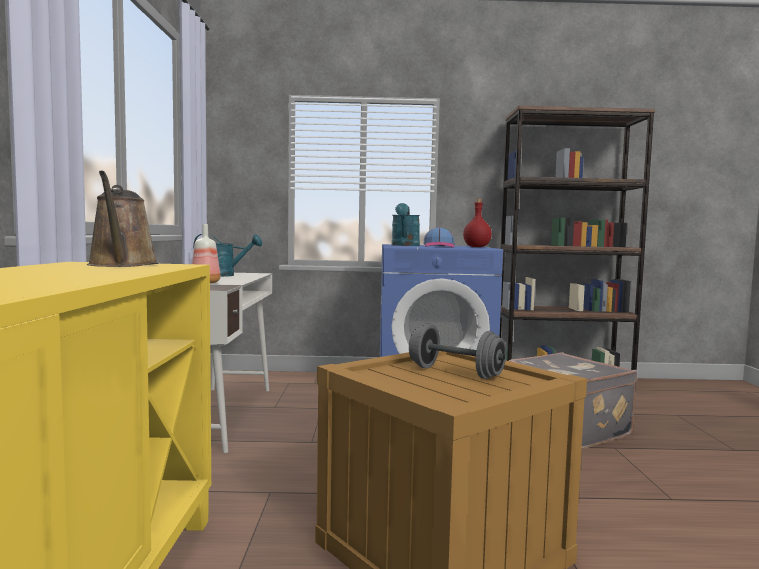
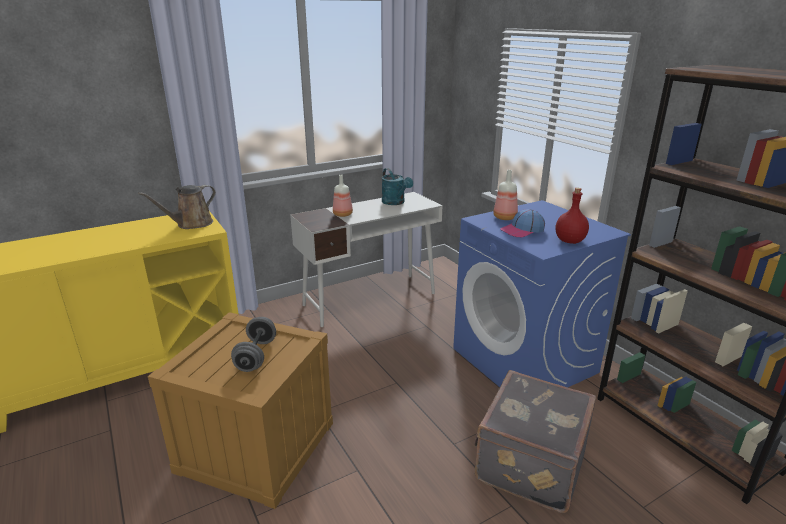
camera: 60 degrees right, 20 degrees up
turquoise watering can [392,203,420,246] -> bottle [493,170,518,220]

